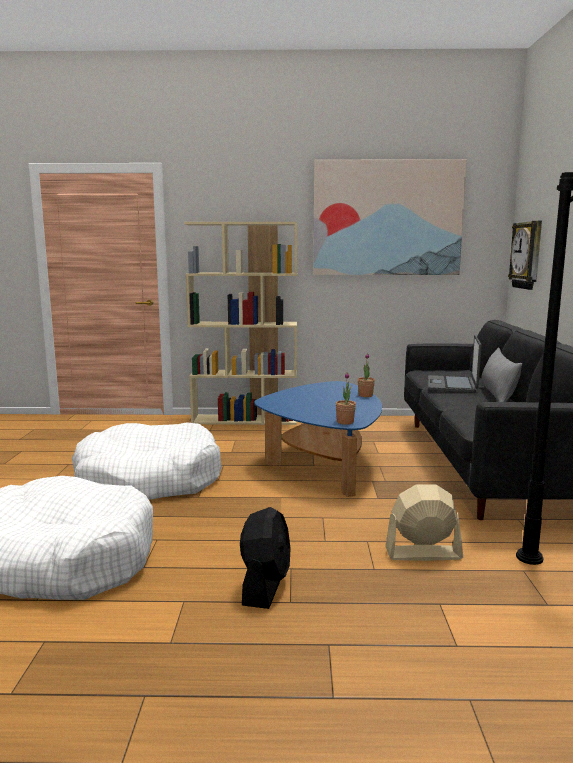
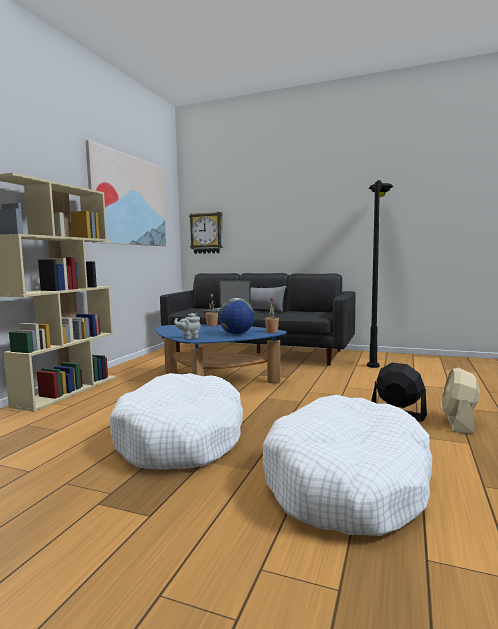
camera: 70 degrees left, 5 degrees down
beige fan [385,484,463,561] -> beige fan moved to [441,367,480,434]
none -> grey teapot [174,313,201,339]
none -> globe [219,298,255,334]

